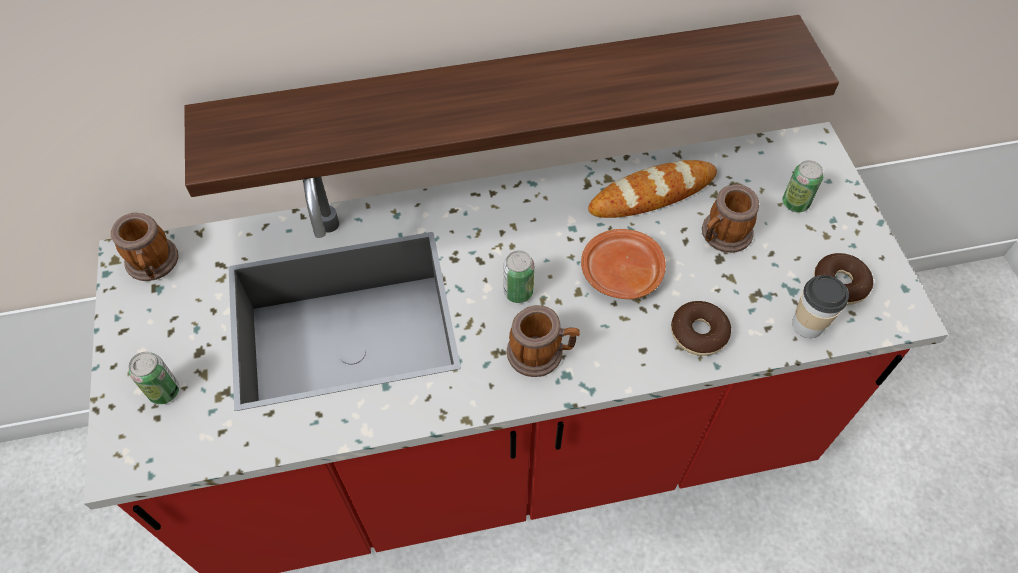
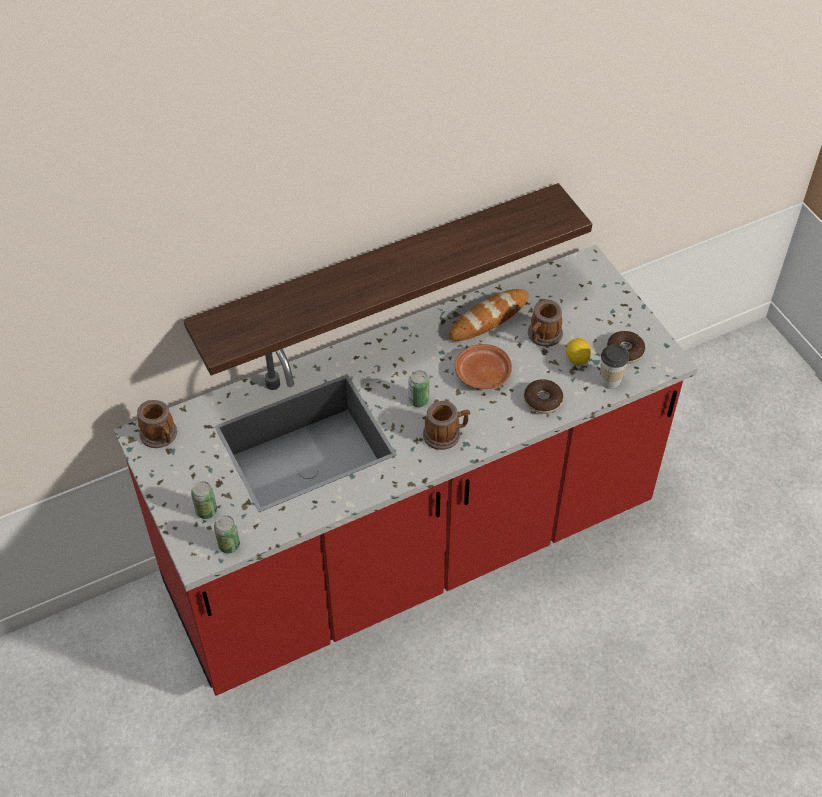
camera: 15 degrees left, 5 degrees down
can [782,160,824,213] -> can moved to [214,515,240,553]
none -> lemon [566,338,591,365]

